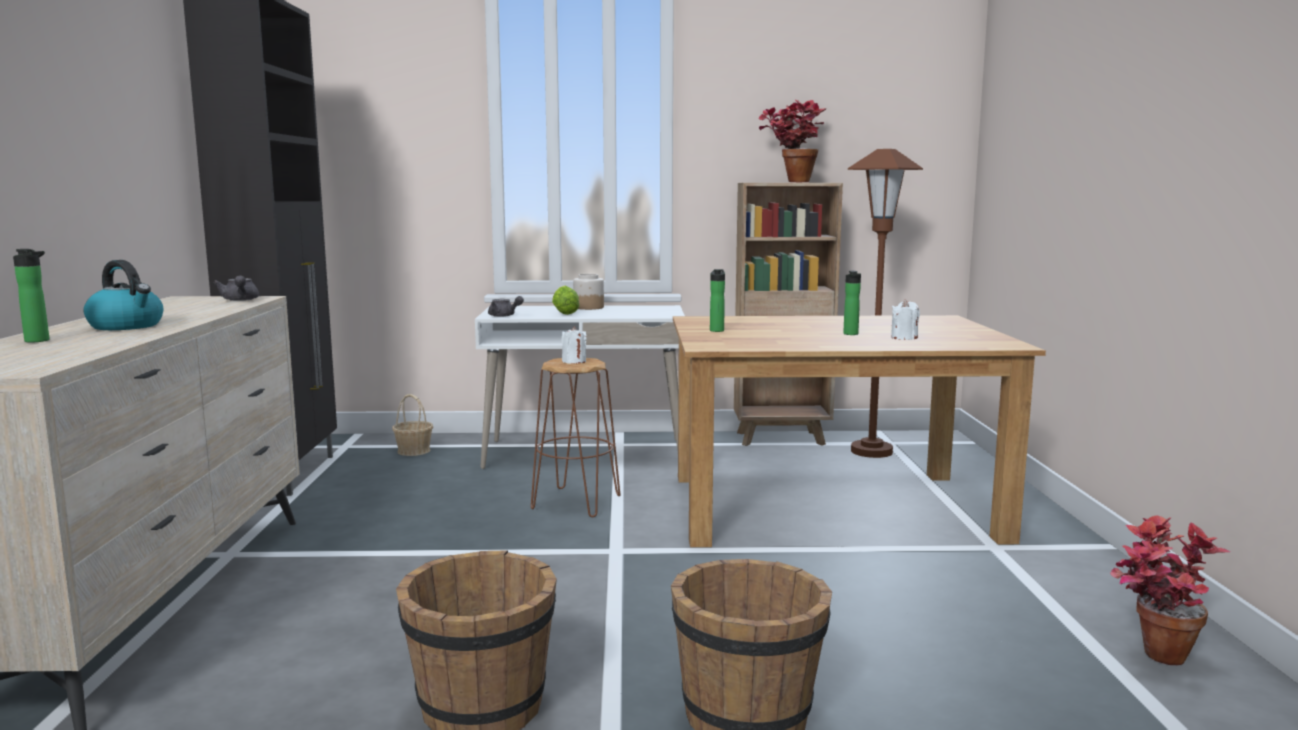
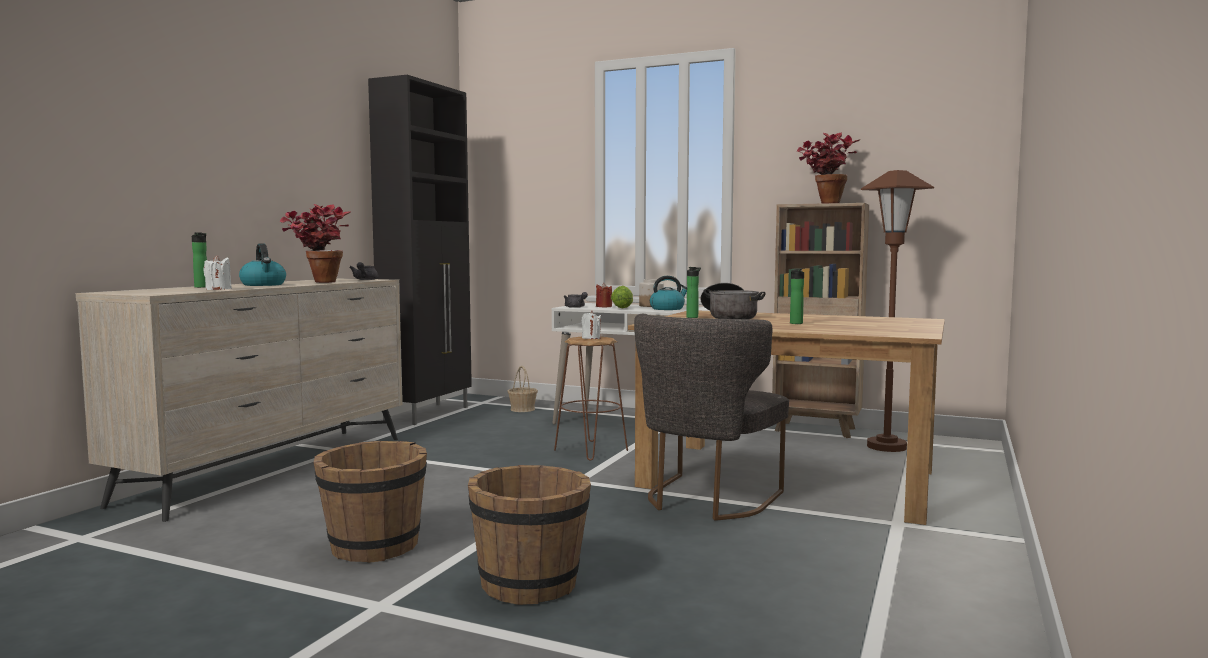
camera: 25 degrees right, 5 degrees down
white candle [891,300,920,340] -> white candle moved to [203,255,232,290]
potted plant [1110,515,1230,665] -> potted plant moved to [280,204,351,283]
none -> red candle [596,283,612,307]
none -> grey chair [634,314,789,521]
none -> kettle [650,276,687,310]
none -> cooking pot [700,283,766,319]

